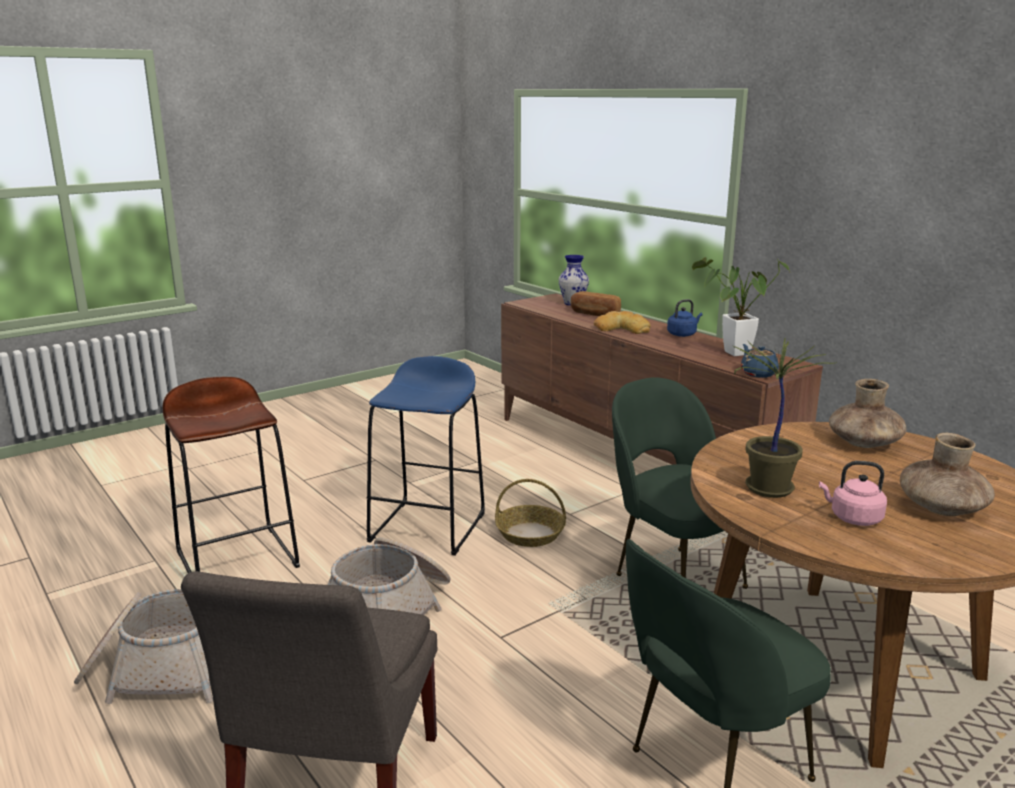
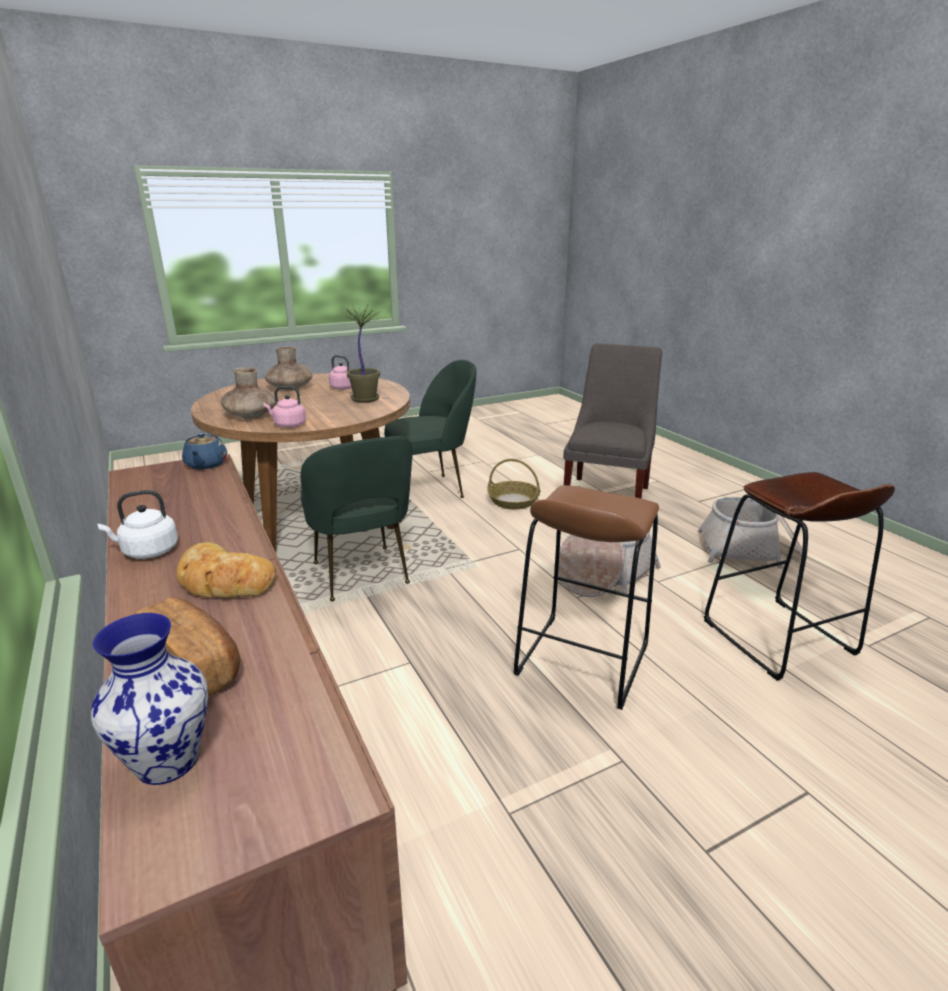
camera: 170 degrees left, 5 degrees up
blue stool [367,356,485,556] -> brown stool [513,485,659,710]
basket [495,479,566,547] -> basket moved to [487,459,540,510]
blue kettle [667,299,703,337] -> white kettle [97,490,178,559]
potted plant [692,257,790,356] -> none
none -> pink kettle [264,386,306,428]

